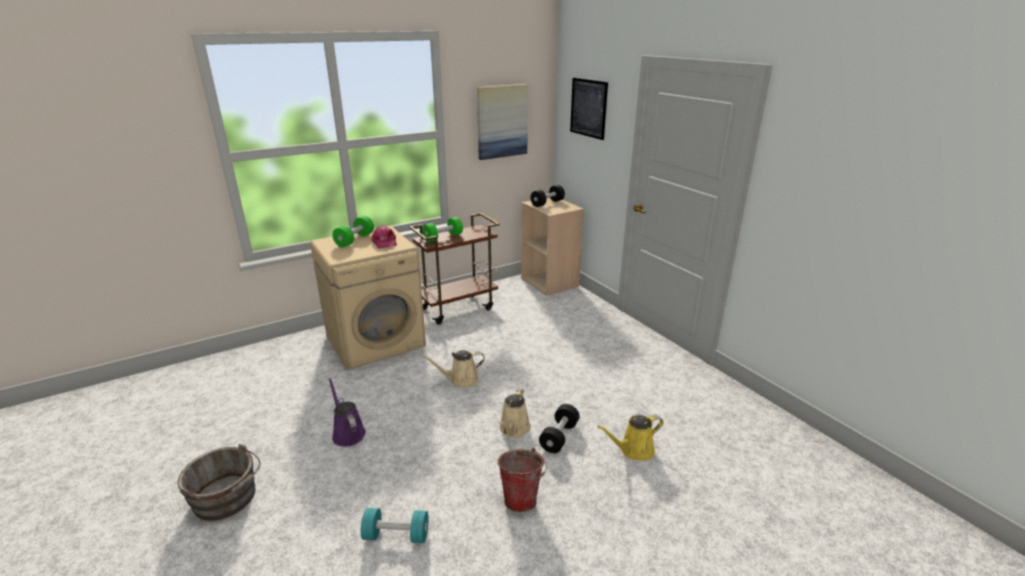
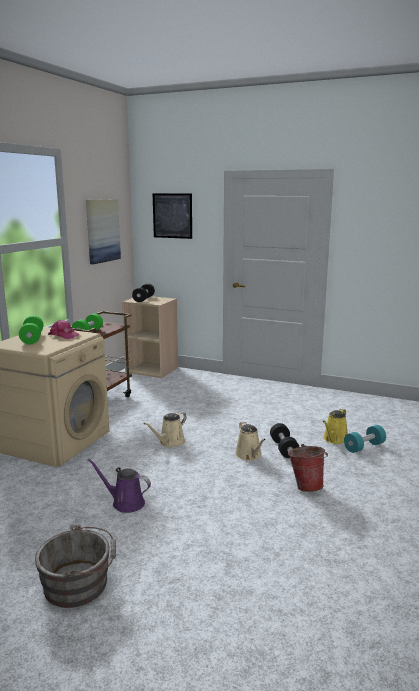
camera: 35 degrees left, 10 degrees down
turquoise dumbbell [361,508,429,543] -> turquoise dumbbell moved to [344,425,386,453]

